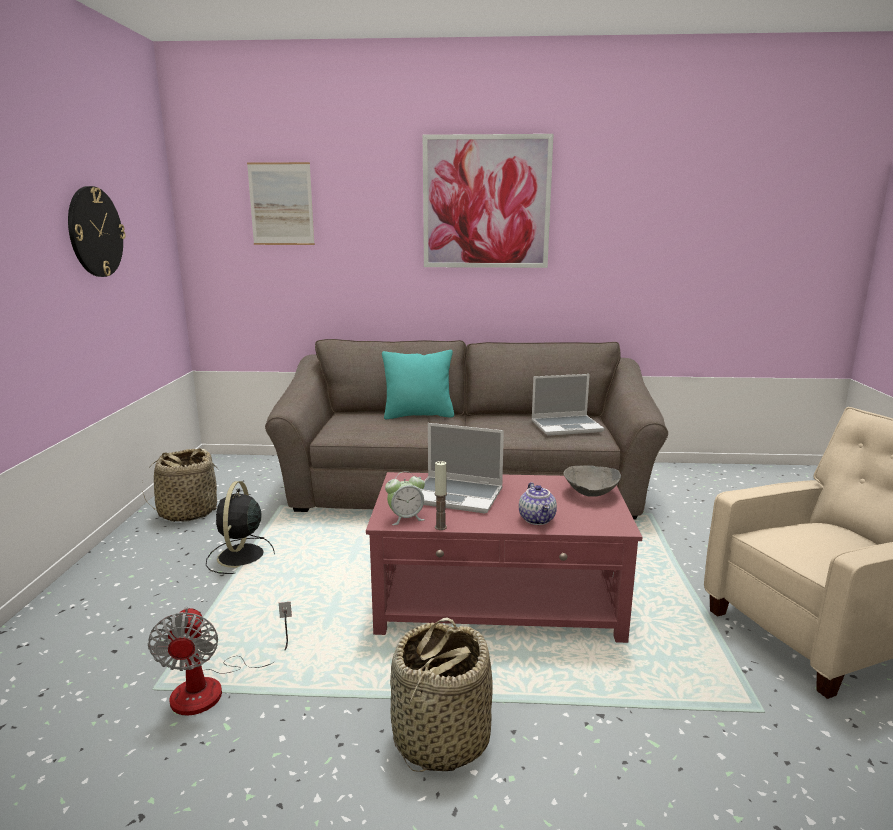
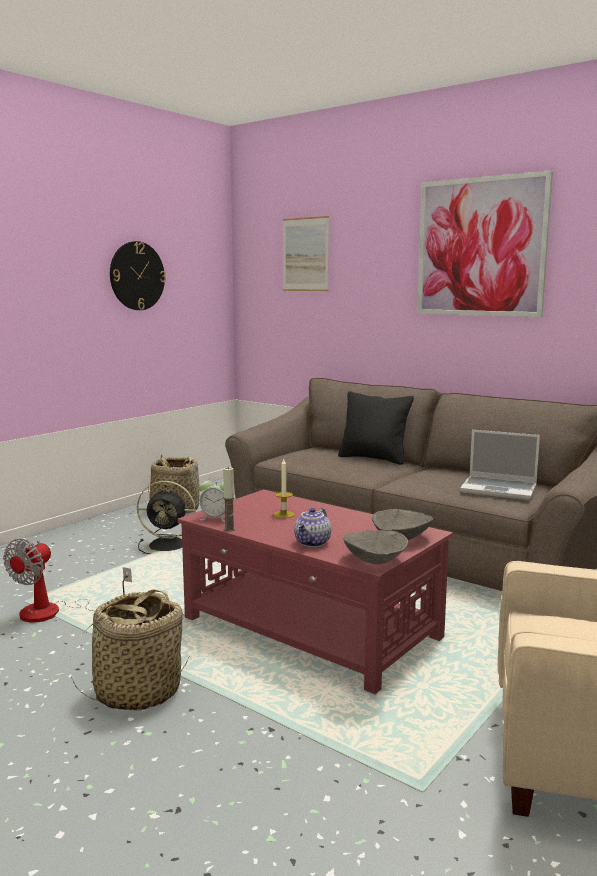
camera: 35 degrees right, 5 degrees down
black fan [206,481,275,574] -> black fan turned 120 degrees counterclockwise [137,481,196,554]
turquoise pillow [382,350,454,419] -> black pillow [338,391,414,465]
laptop [419,423,504,513] -> candle [273,459,295,518]
none -> grey bowl [343,530,408,565]

